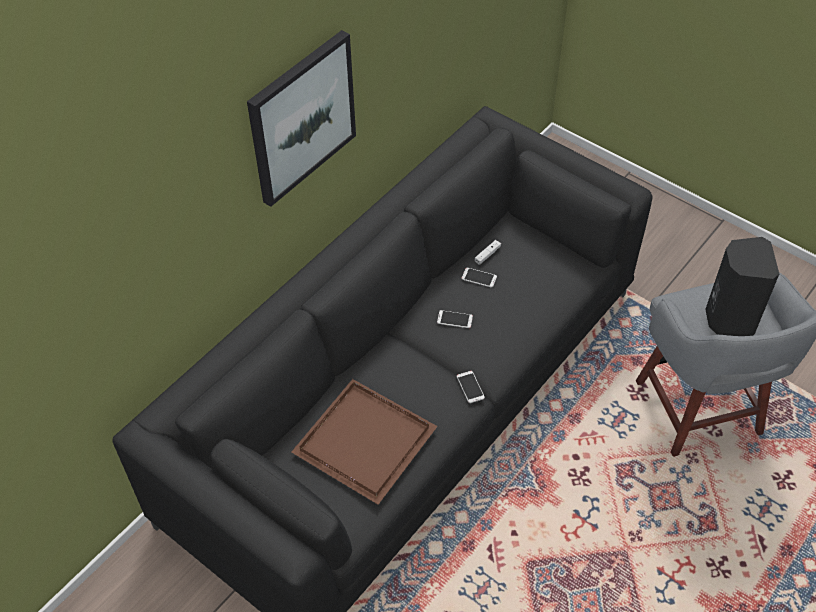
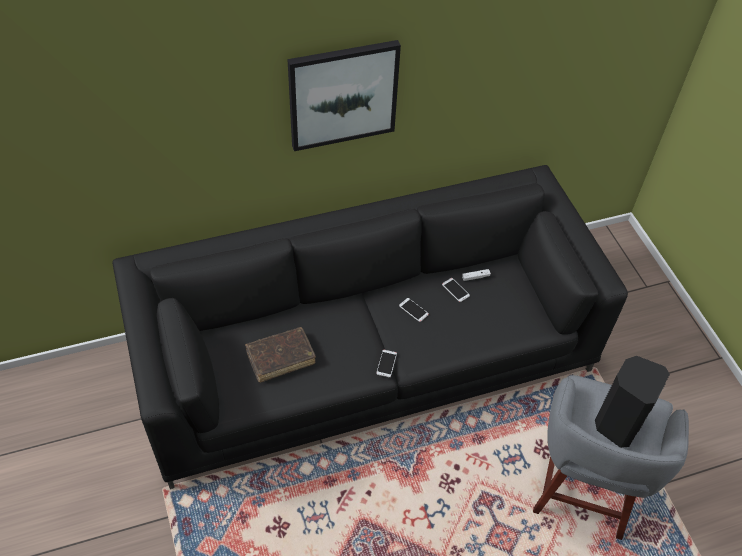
camera: 30 degrees right, 0 degrees up
brown tray [291,379,438,505] -> brown book [245,327,316,382]

